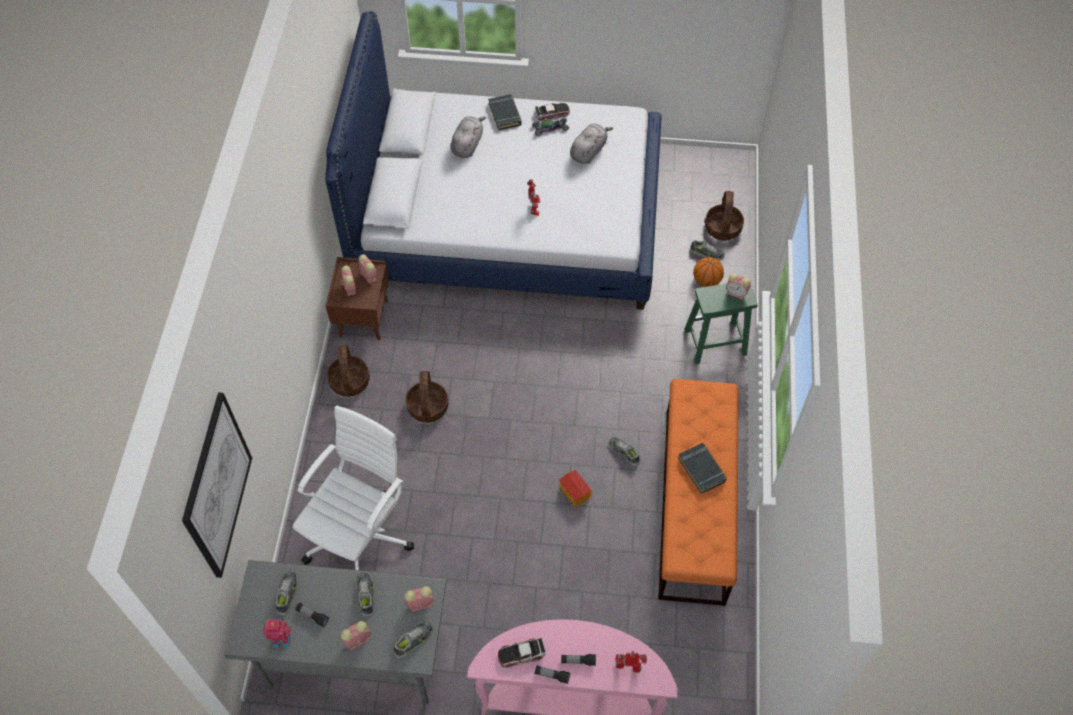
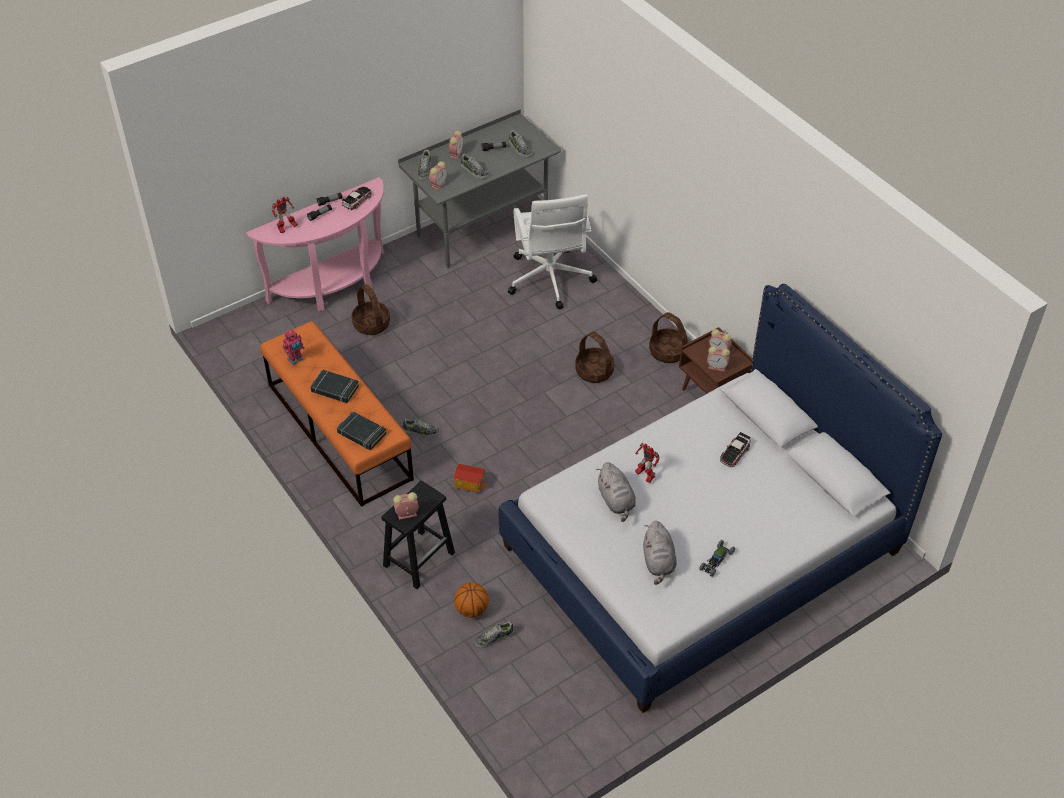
camera: 140 degrees right, 10 degrees down
picture [182,392,252,578] -> none
toy robot [263,619,291,648] -> toy robot moved to [282,329,305,365]
grey plush toy [451,116,486,158] -> grey plush toy moved to [596,462,636,522]
black book [488,94,522,130] -> black book moved to [337,412,387,450]
toy car [535,103,570,121] -> toy car moved to [720,432,751,467]
toy house [559,470,592,508] -> toy house moved to [453,464,487,493]
green stool [684,284,758,364] -> black stool [381,481,455,589]
basket [705,191,744,240] -> basket moved to [352,284,390,335]

